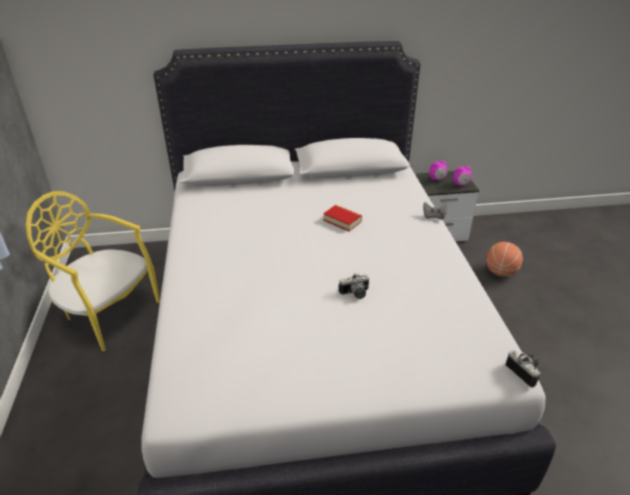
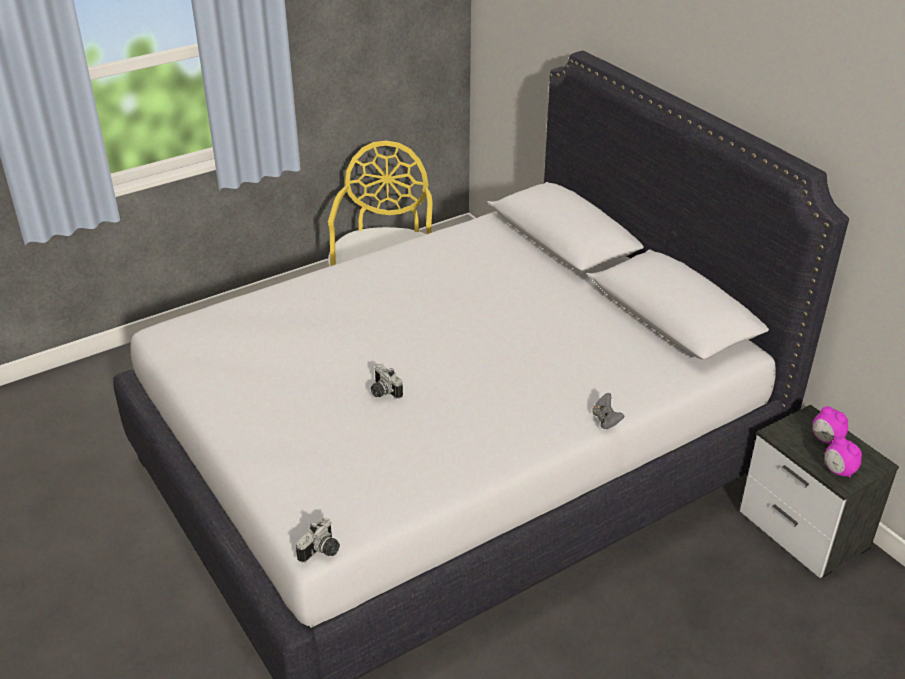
camera: 65 degrees right, 0 degrees up
book [323,205,362,231] -> none
basketball [486,242,523,277] -> none

